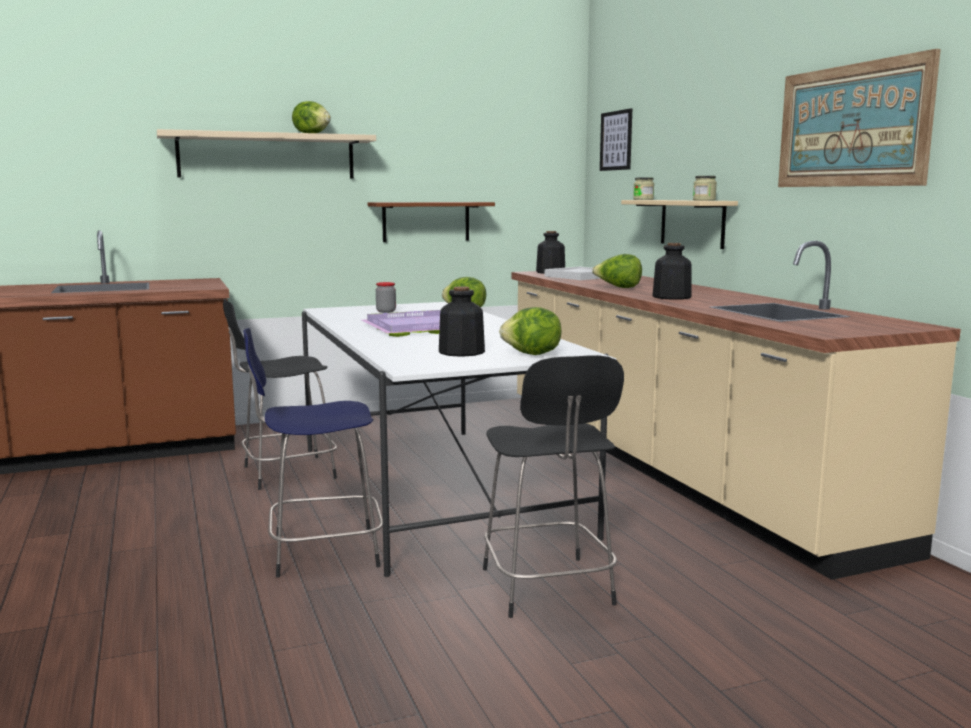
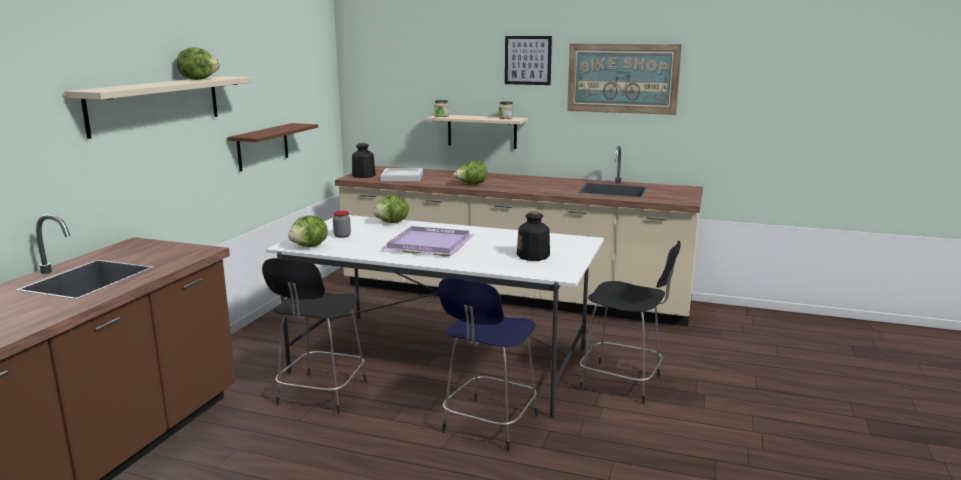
camera: 50 degrees left, 5 degrees up
lettuce [499,307,562,355] -> lettuce moved to [288,215,328,247]
picture [600,108,632,171] -> picture moved to [505,36,552,85]
bottle [652,243,692,300] -> none

